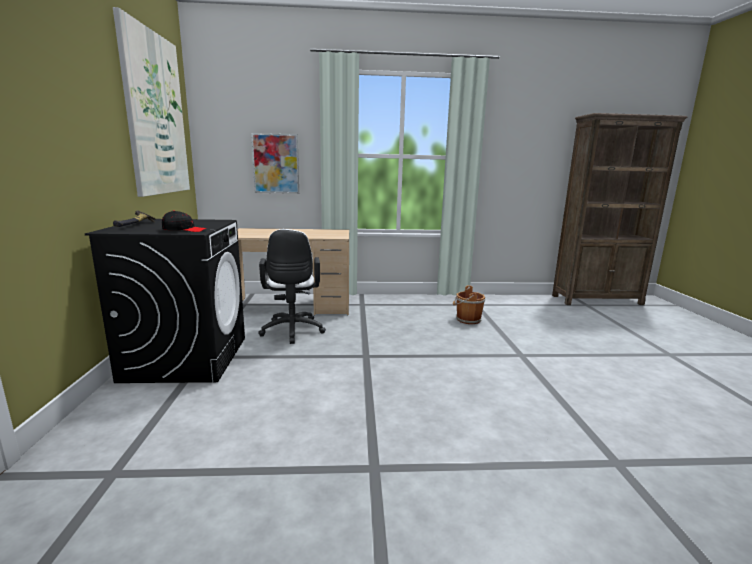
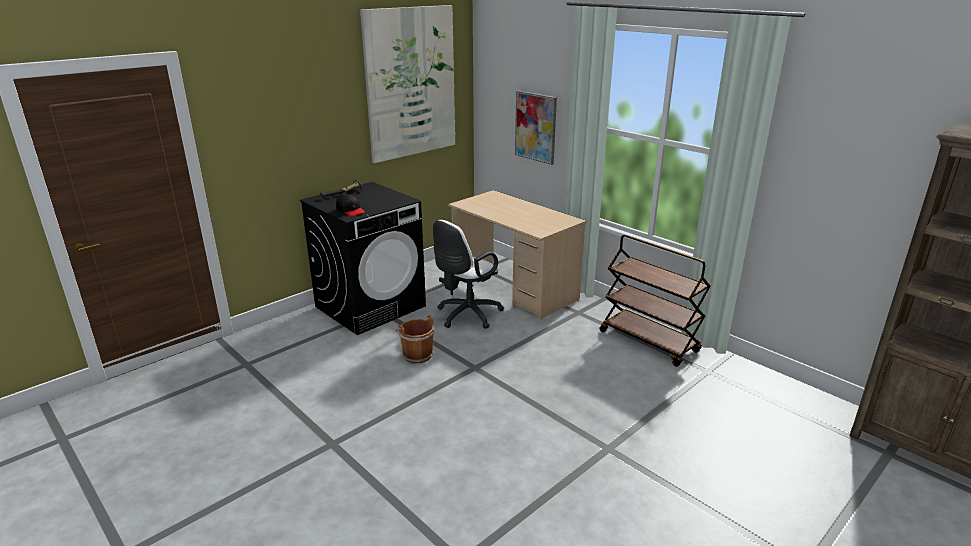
camera: 50 degrees right, 10 degrees up
brown bucket [453,285,485,324] -> brown bucket moved to [396,315,434,363]
none -> brown cart [600,235,711,367]

